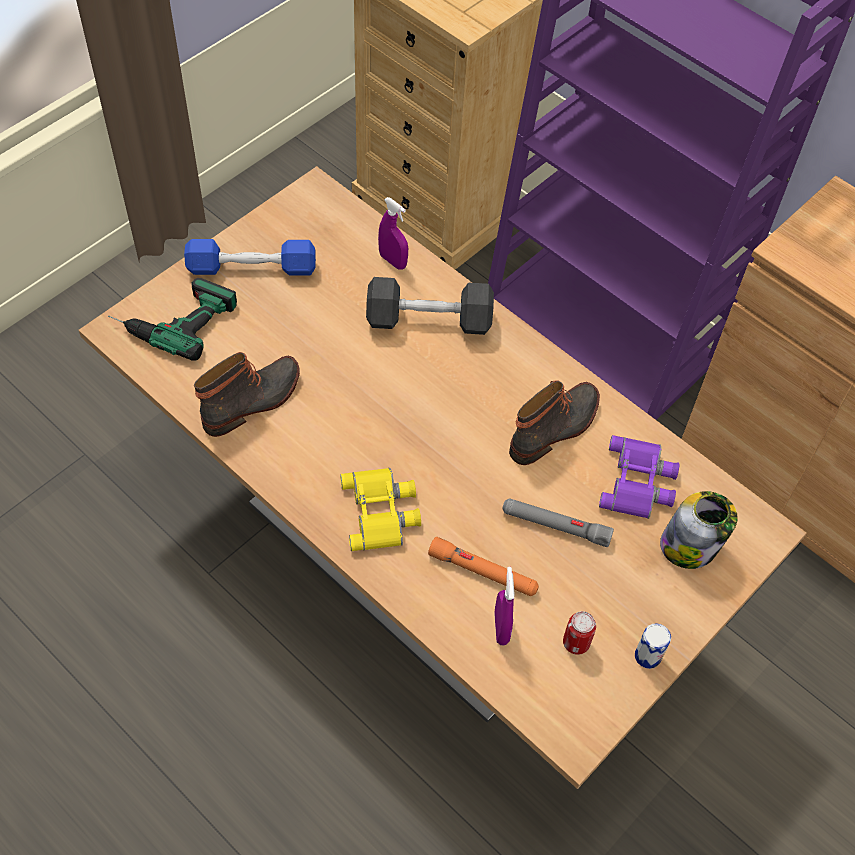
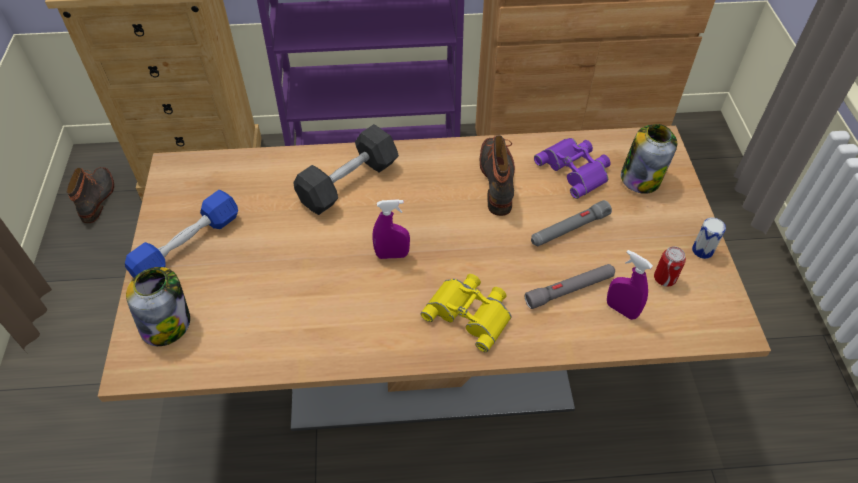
camera: 45 degrees left, 5 degrees down
power drill [108,278,237,361] -> jar [126,267,190,346]
boot [194,352,300,437] -> boot moved to [67,167,114,223]
purple spray bottle [378,197,408,270] -> purple spray bottle moved to [372,199,410,259]
orange flashlight [428,537,539,596] -> grey flashlight [525,264,615,309]

